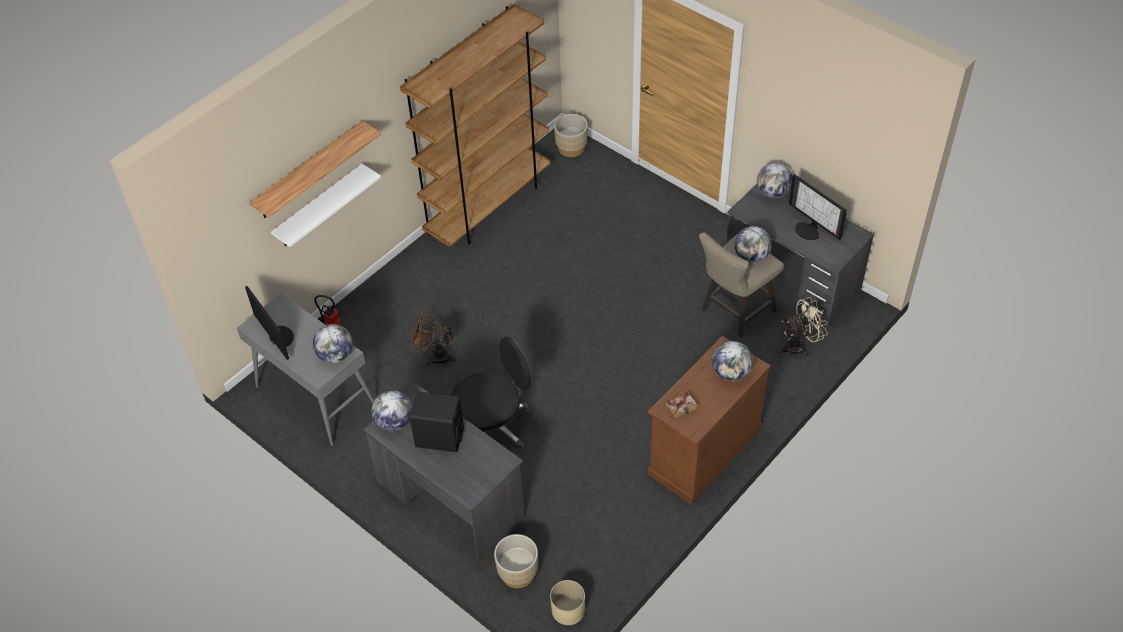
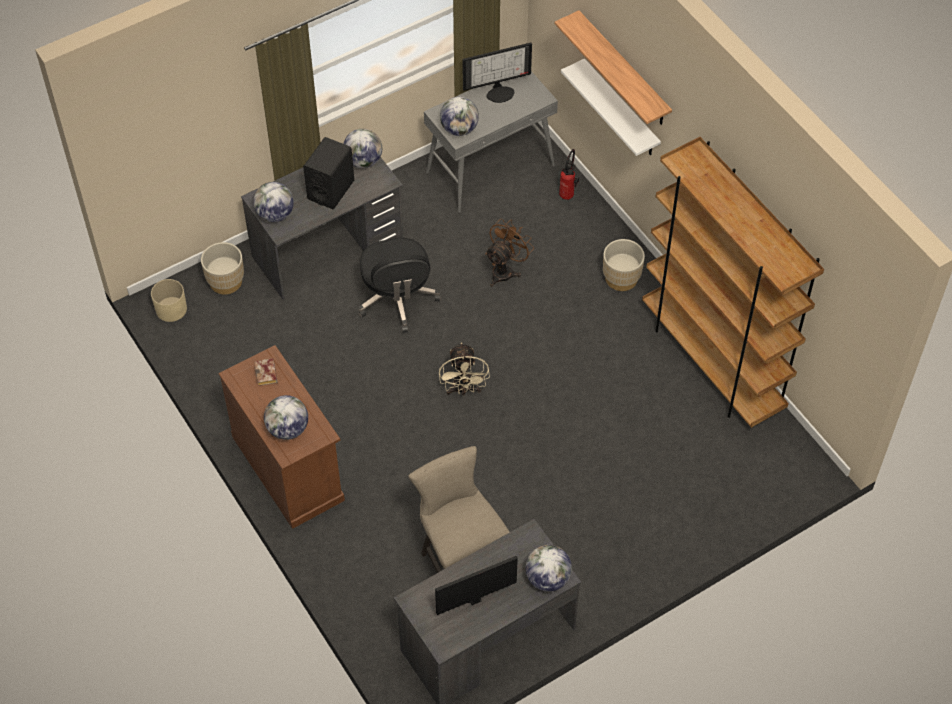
camera: 105 degrees right, 5 degrees up
beige planter [554,114,588,157] -> beige planter moved to [603,239,645,291]
globe [734,226,772,263] -> globe moved to [253,182,294,222]
beige fan [779,297,828,356] -> beige fan moved to [439,342,490,396]

